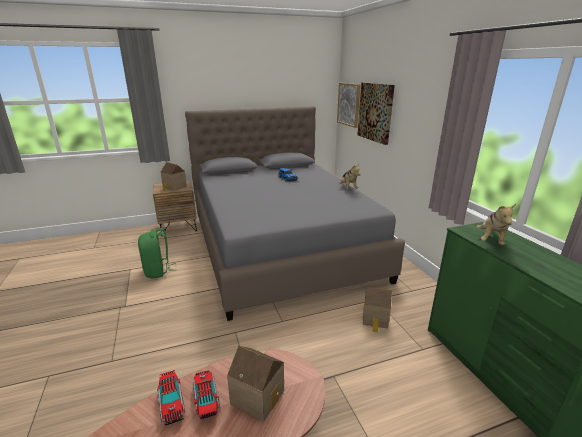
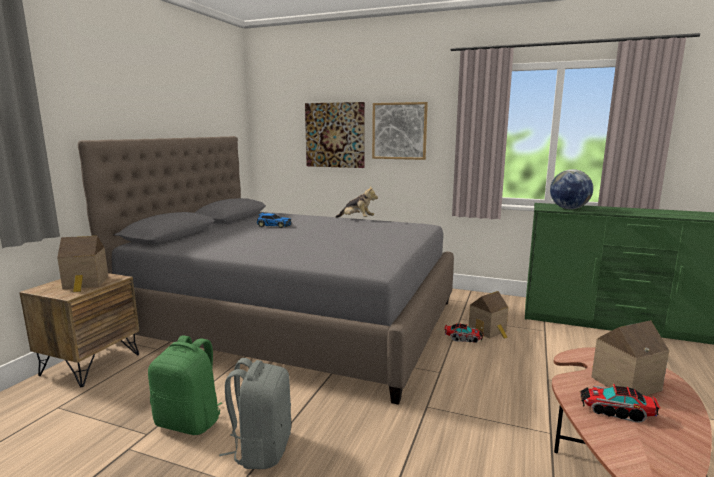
camera: 50 degrees left, 10 degrees down
toy truck [157,370,185,426] -> toy truck moved to [444,323,484,343]
picture [337,83,361,128] -> picture moved to [372,102,428,160]
plush toy [476,204,516,245] -> globe [550,169,593,209]
none -> grey backpack [219,358,291,469]

